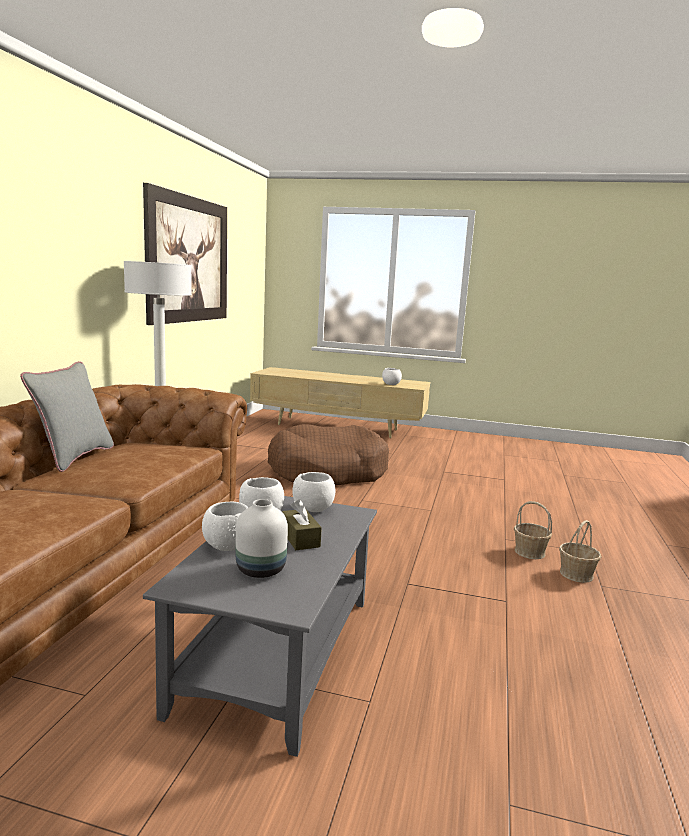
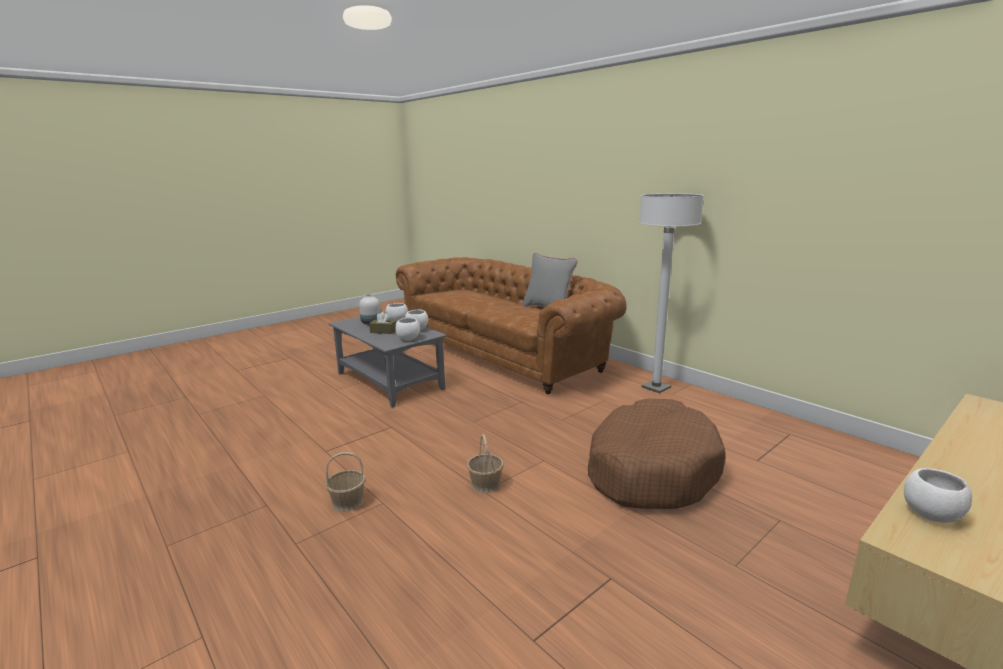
camera: 125 degrees right, 5 degrees up
picture [143,183,227,325] -> none
basket [559,520,602,583] -> basket moved to [467,434,503,493]

